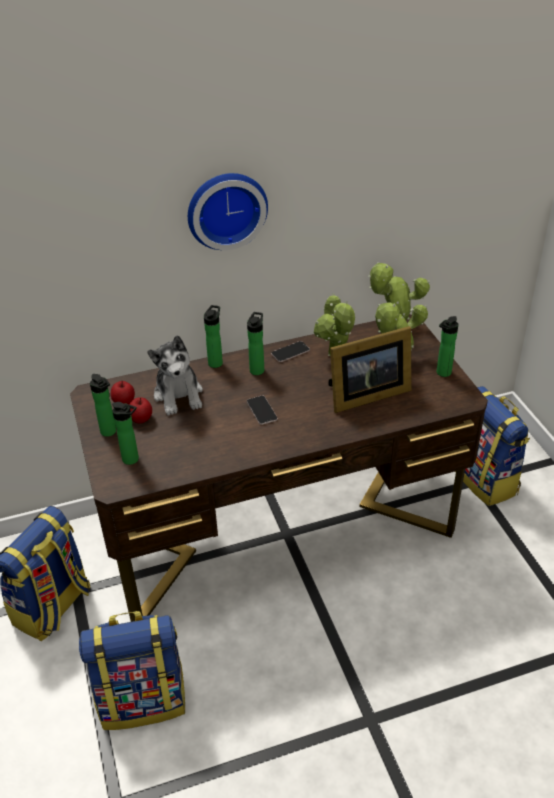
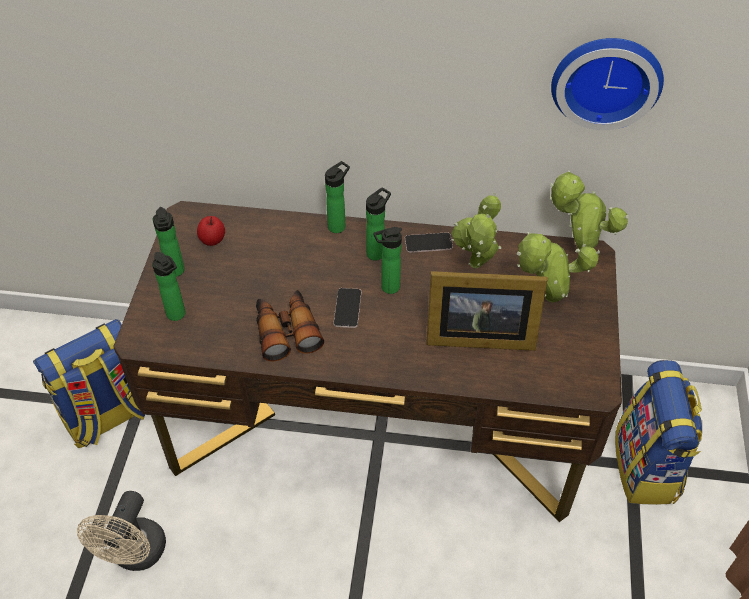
camera: 25 degrees right, 10 degrees up
backpack [79,611,185,730] -> beige fan [77,491,166,571]
apple [129,397,152,423] -> none
plush toy [147,335,203,415] -> none
wall clock [188,173,268,250] -> wall clock moved to [551,38,664,130]
bottle [437,316,459,377] -> bottle moved to [373,227,402,294]
none -> binoculars [256,290,324,361]

